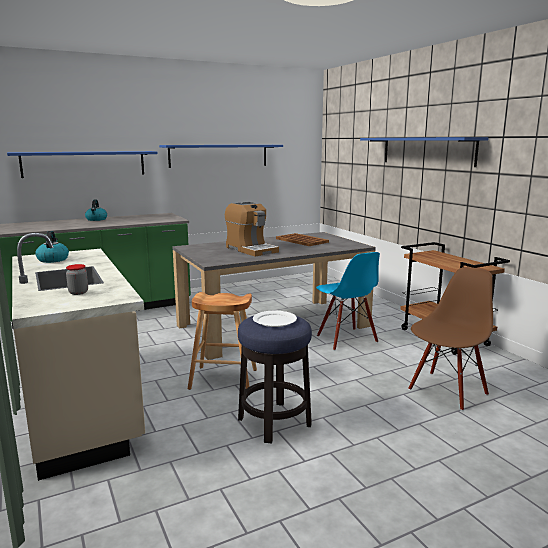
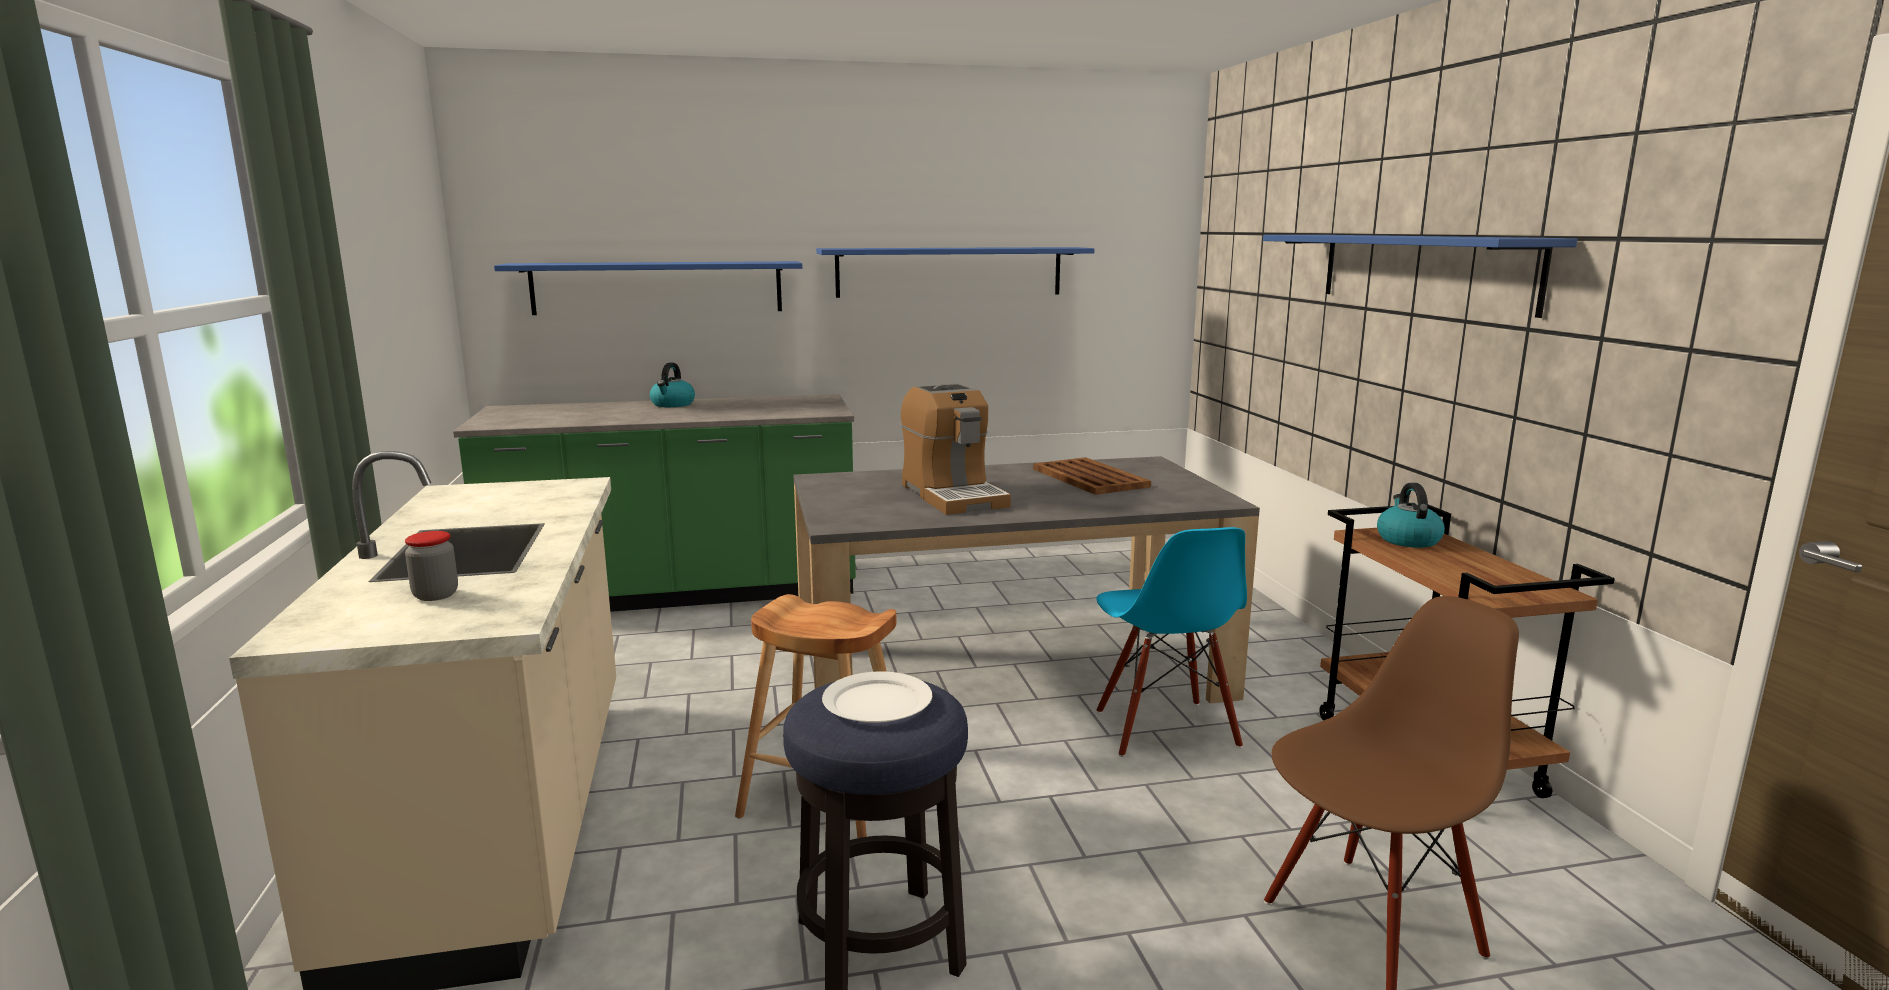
camera: 15 degrees right, 0 degrees up
kettle [35,231,69,263] -> kettle moved to [1377,483,1445,548]

